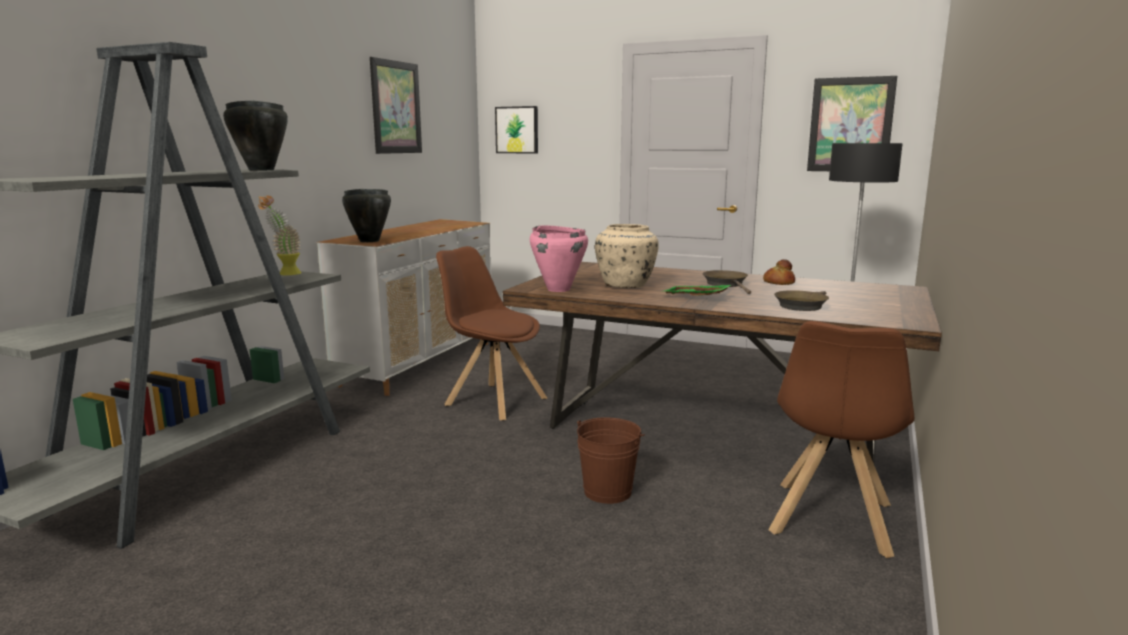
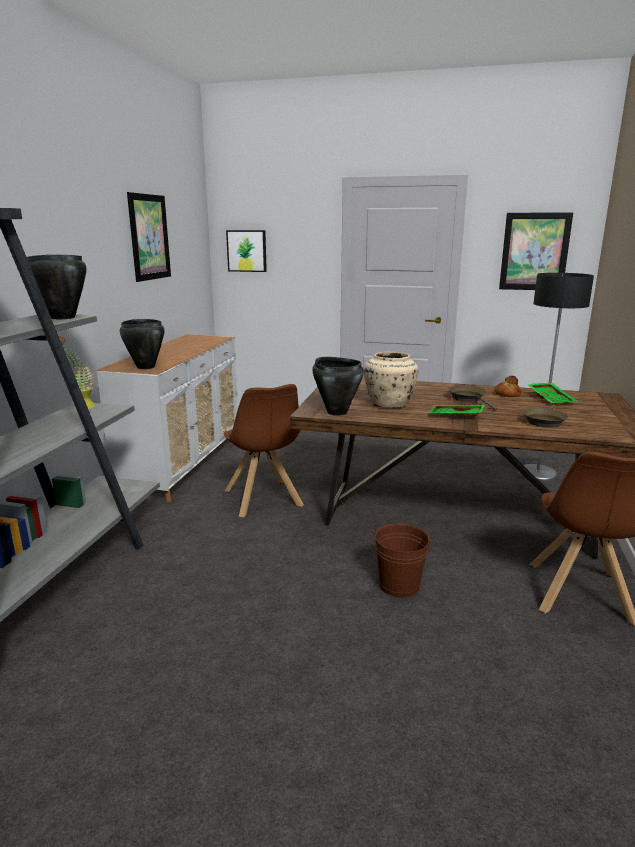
camera: 10 degrees left, 5 degrees up
brown chair [436,246,548,421] -> brown chair turned 135 degrees counterclockwise [224,384,304,518]
pink cooking pot [530,225,588,292] -> black cooking pot [312,357,364,416]
none -> green tray [527,383,577,406]

